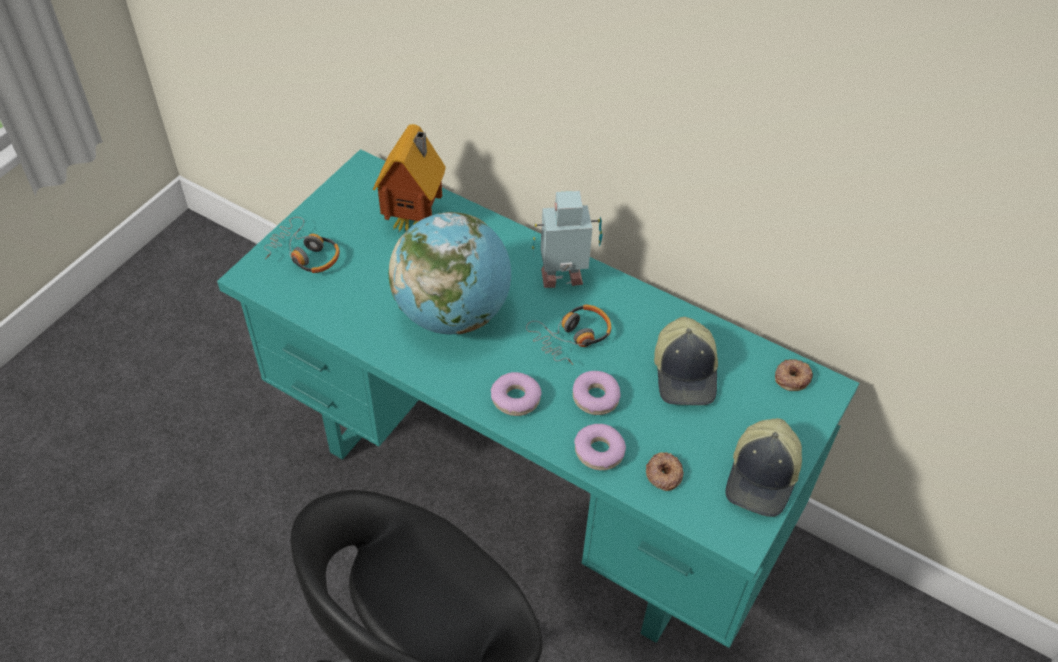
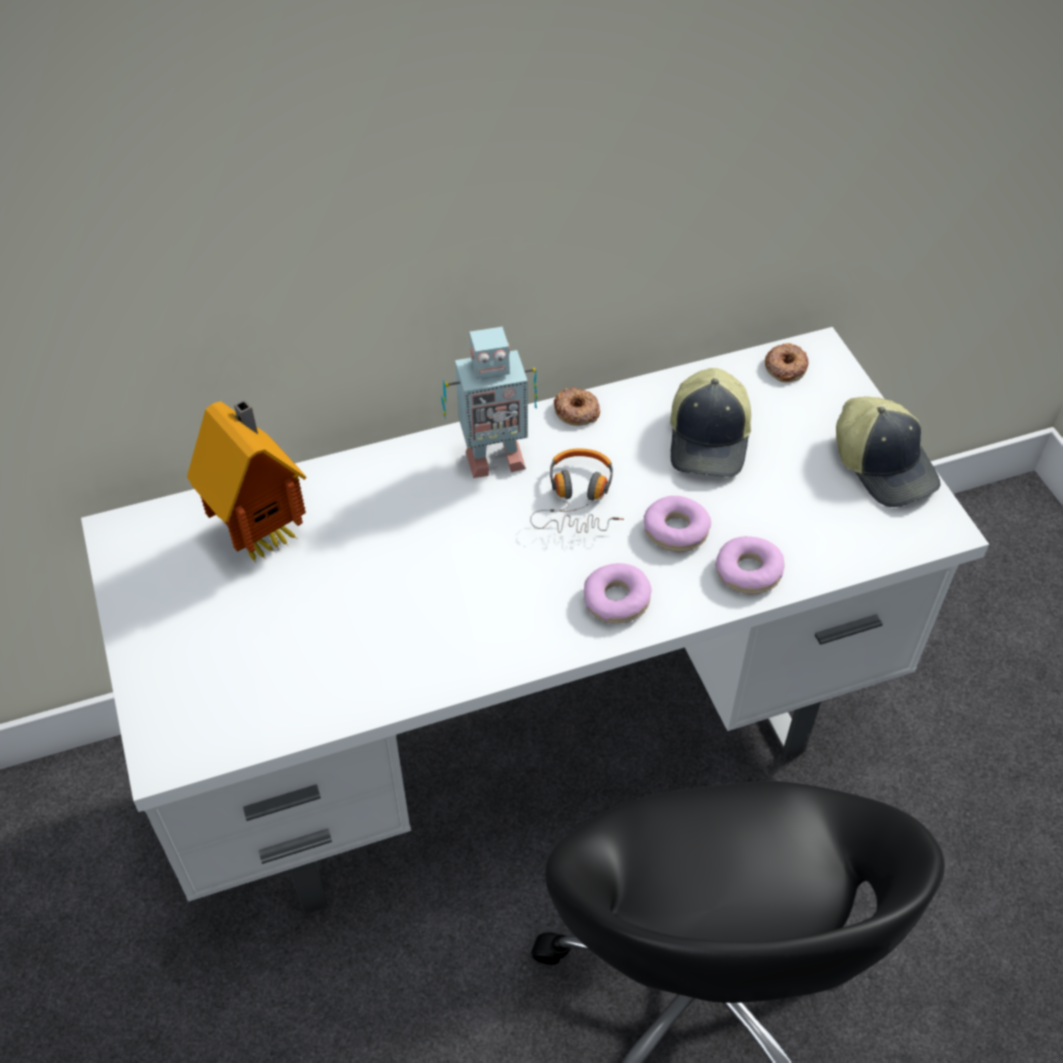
camera: 50 degrees left, 0 degrees up
turquoise desk [217,149,859,648] -> white desk [81,327,989,914]
headphones [264,217,340,273] -> none
globe [389,212,511,335] -> none
toy robot [532,191,603,288] -> toy robot turned 135 degrees counterclockwise [441,327,538,478]
donut [646,452,684,491] -> donut moved to [554,387,600,426]
cap [654,317,718,405] -> cap turned 60 degrees clockwise [670,368,751,477]

